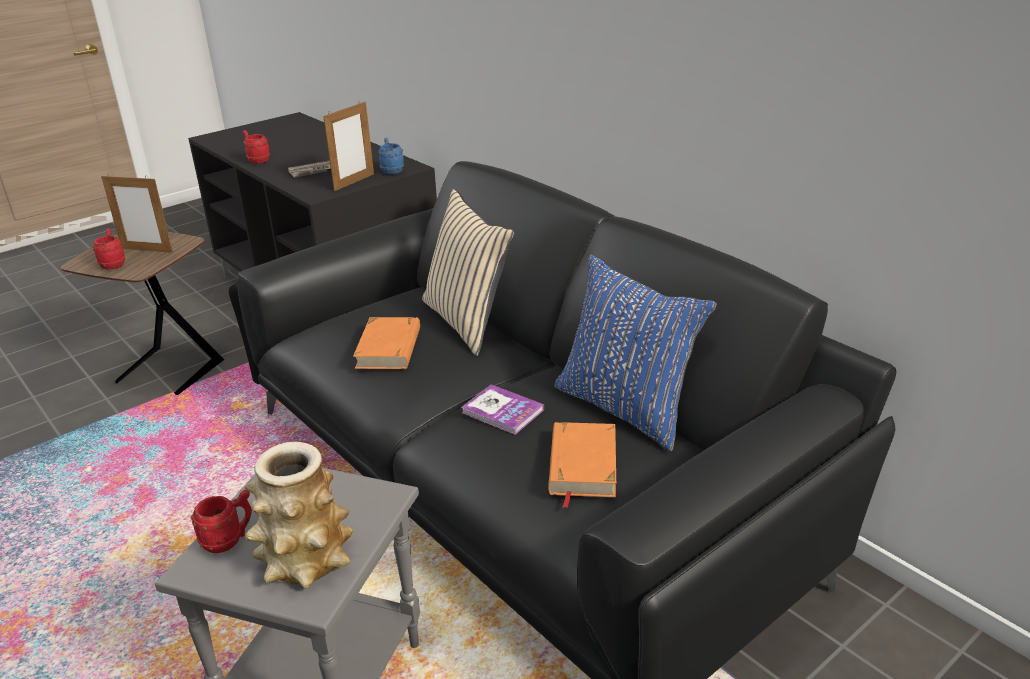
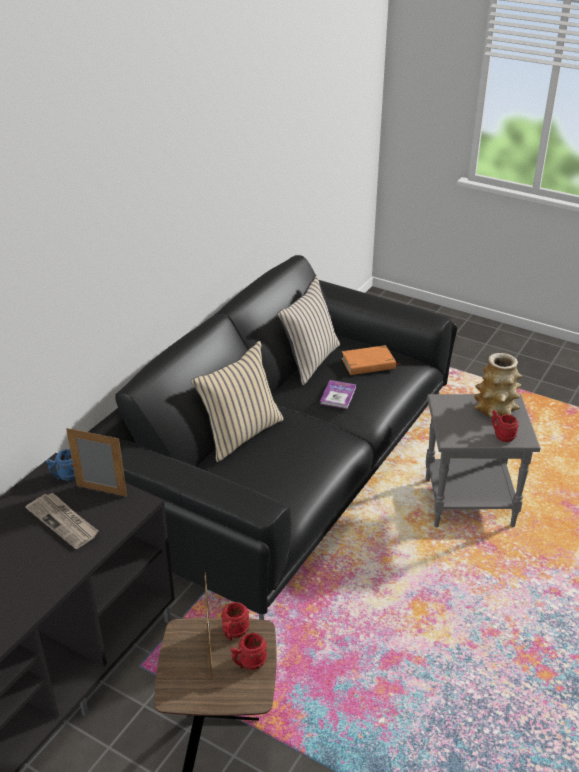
camera: 110 degrees left, 5 degrees up
red mug [243,130,270,164] -> red mug moved to [221,602,250,641]
orange book [353,317,420,369] -> none
blue pillow [554,255,717,452] -> beige pillow [277,276,340,385]

